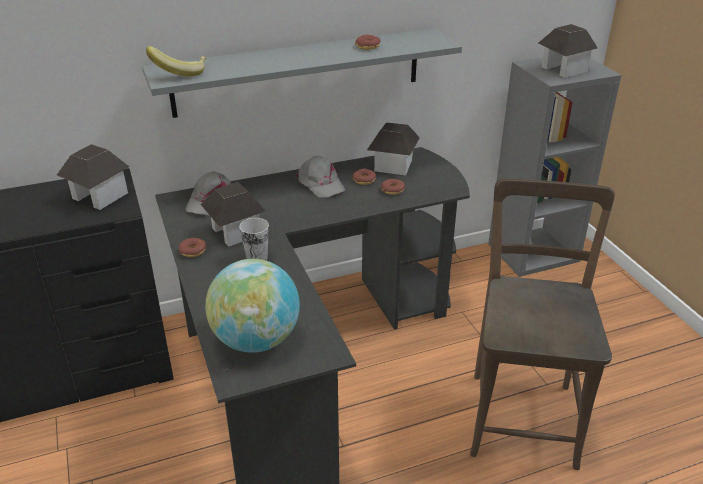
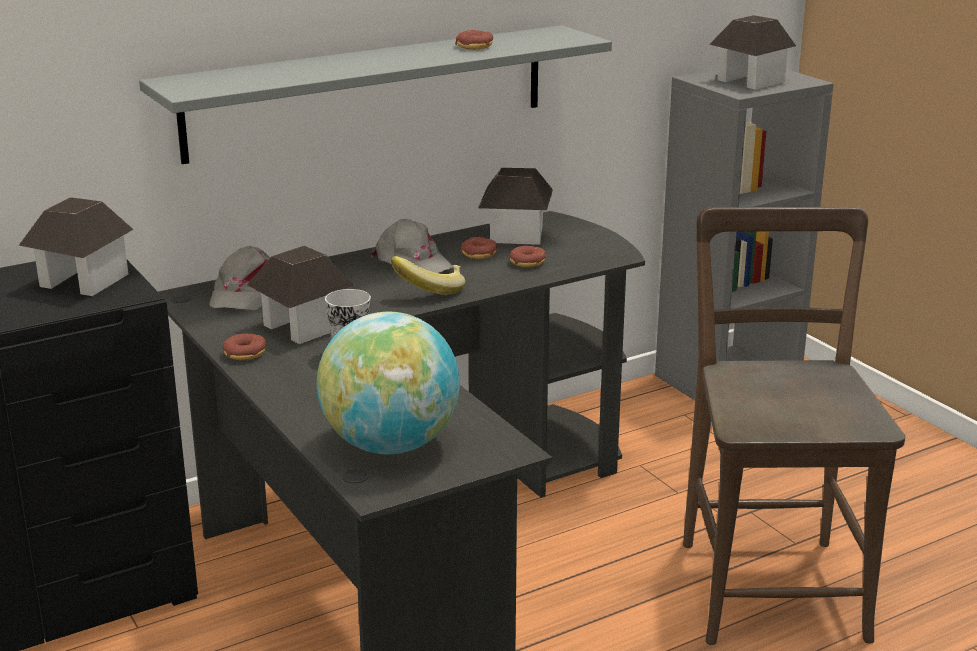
camera: 10 degrees left, 10 degrees down
banana [146,46,206,77] -> banana moved to [391,256,465,295]

